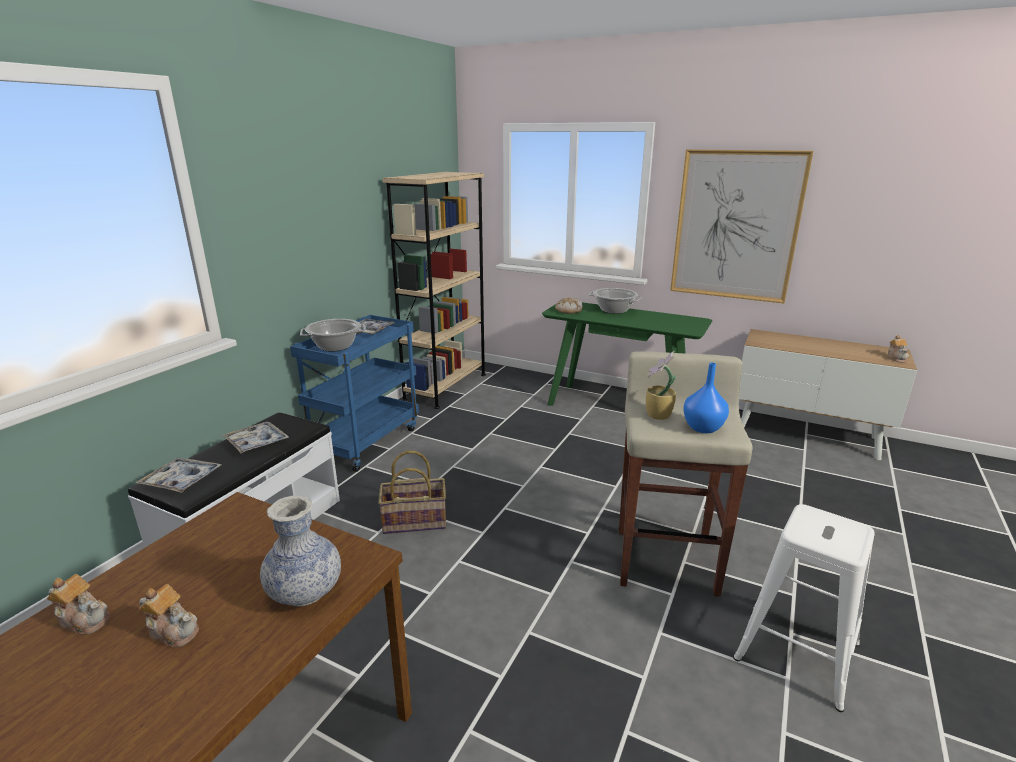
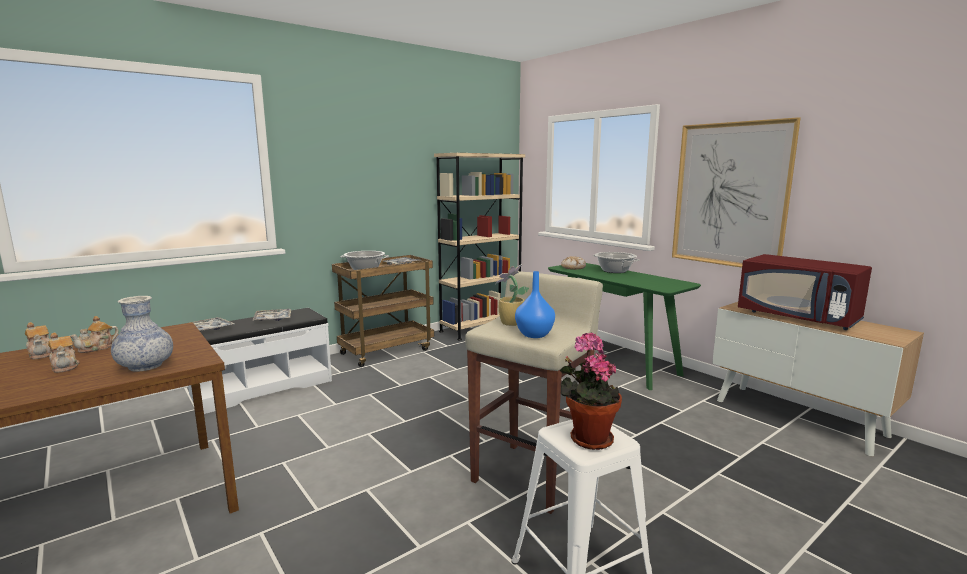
camera: 25 degrees right, 10 degrees down
blue cart [290,315,419,472] -> brown cart [332,255,434,367]
basket [378,451,446,534] -> none
teapot [887,335,909,363] -> teapot moved to [70,316,118,353]
none -> potted plant [560,332,622,450]
none -> red microwave [738,254,872,330]

